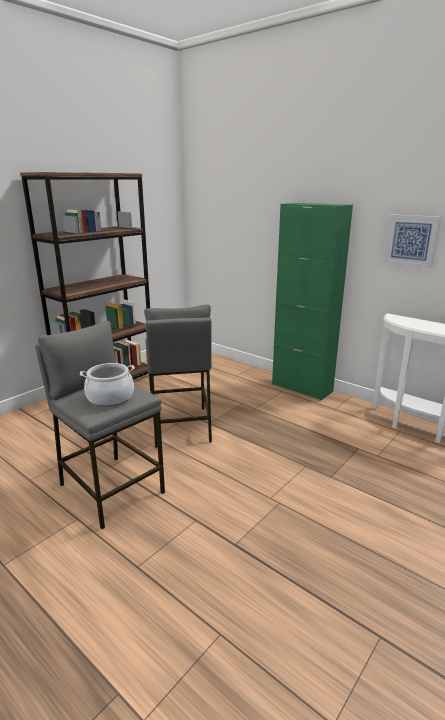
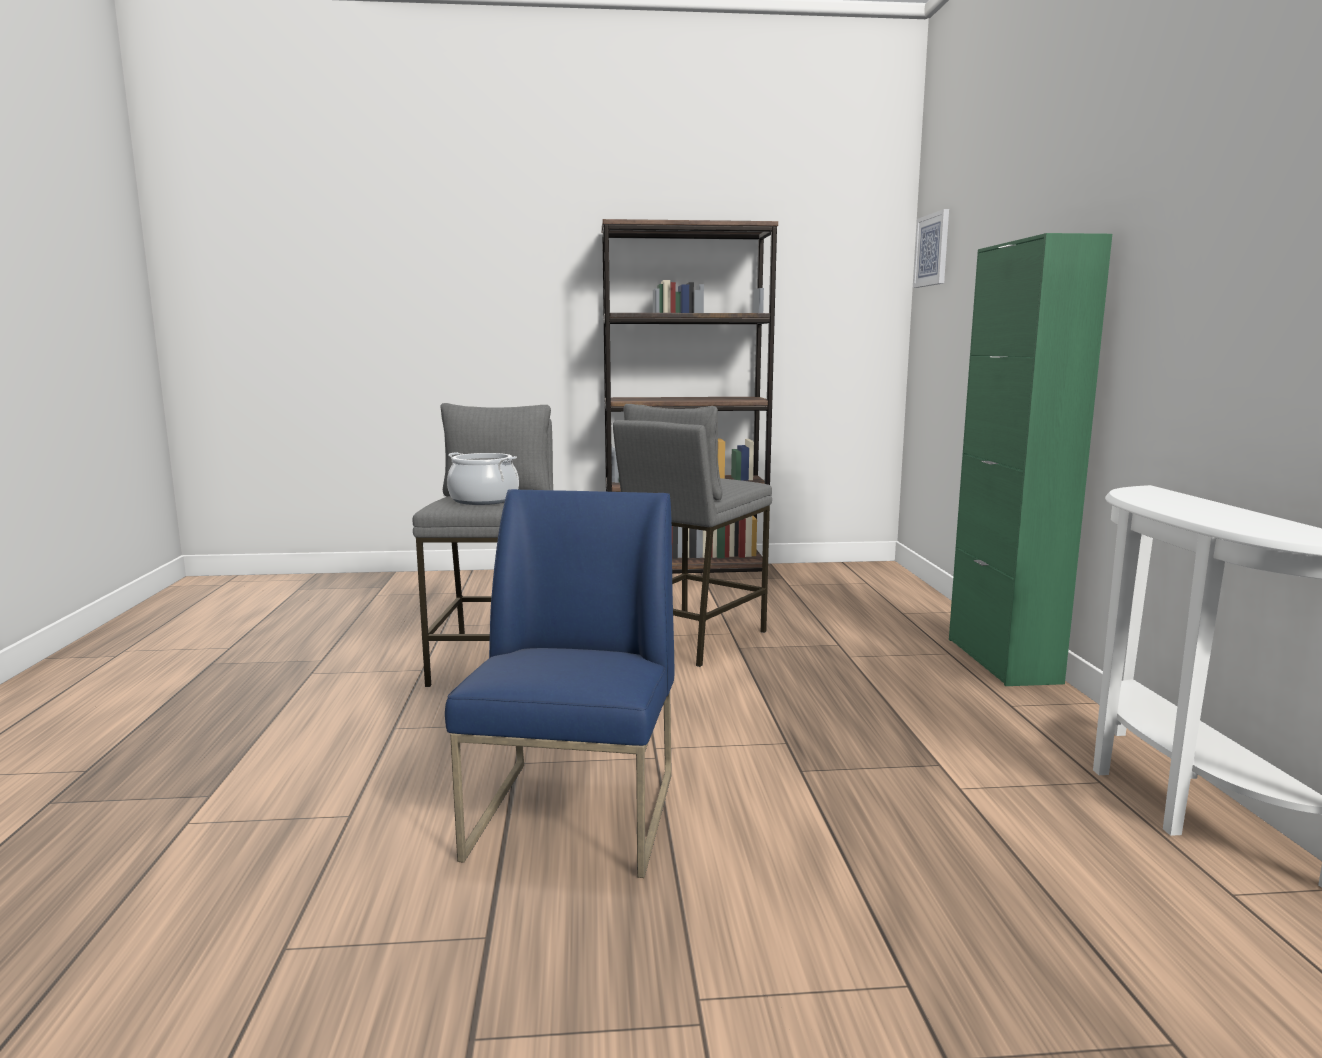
camera: 45 degrees right, 10 degrees down
picture [383,214,441,268] -> picture moved to [913,209,949,288]
none -> blue chair [445,489,674,878]

